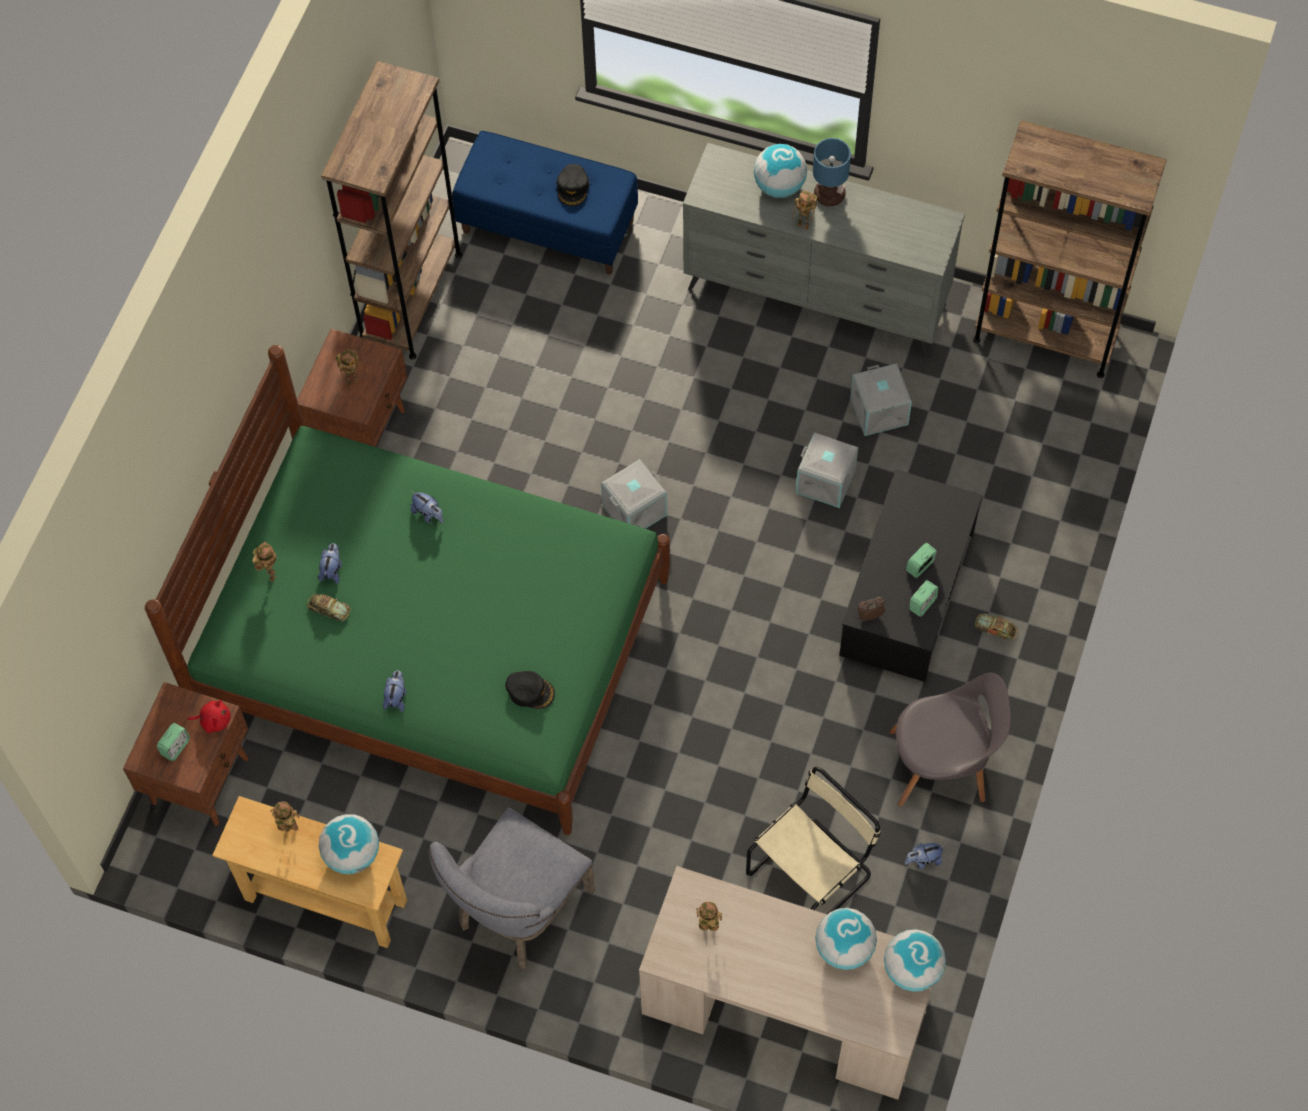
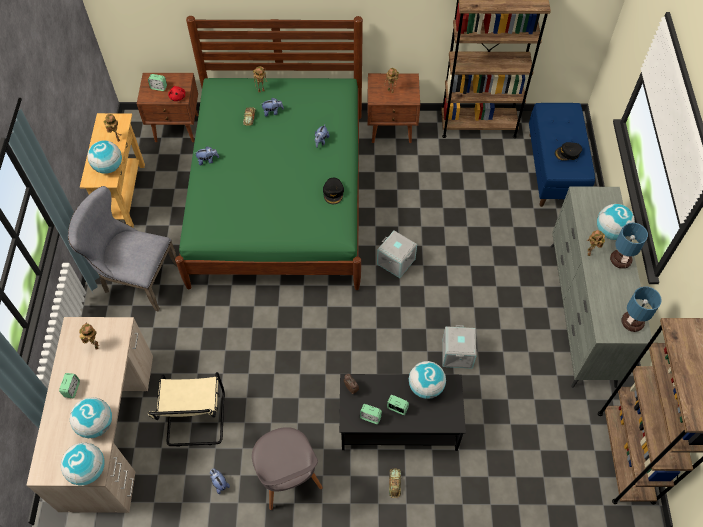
camera: 70 degrees right, 5 degrees down
black cap [505,671,555,709] -> black cap moved to [323,178,344,204]
beige chair [746,767,881,914] -> beige chair turned 60 degrees clockwise [148,372,225,447]
grey storage box [850,363,912,436] -> none
none -> alarm clock [59,373,80,398]
none -> globe [409,361,446,399]
none -> table lamp [621,286,662,332]

